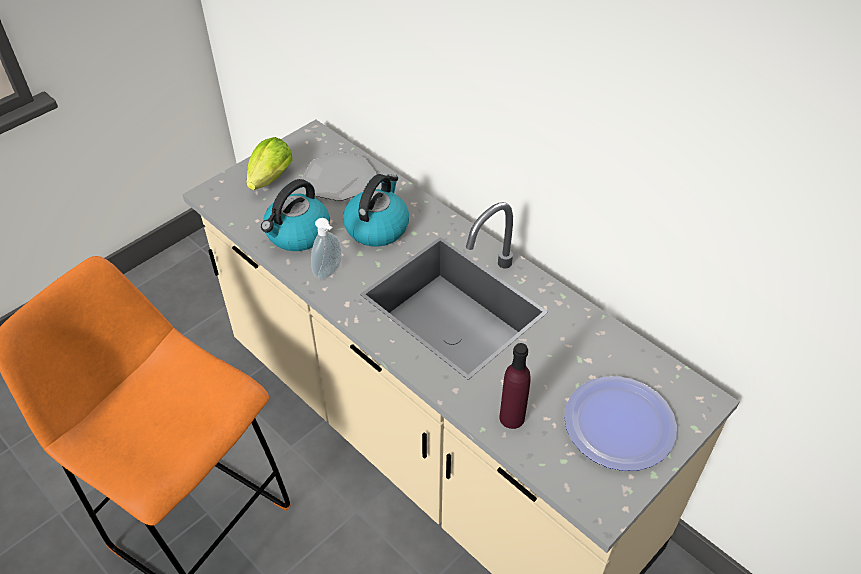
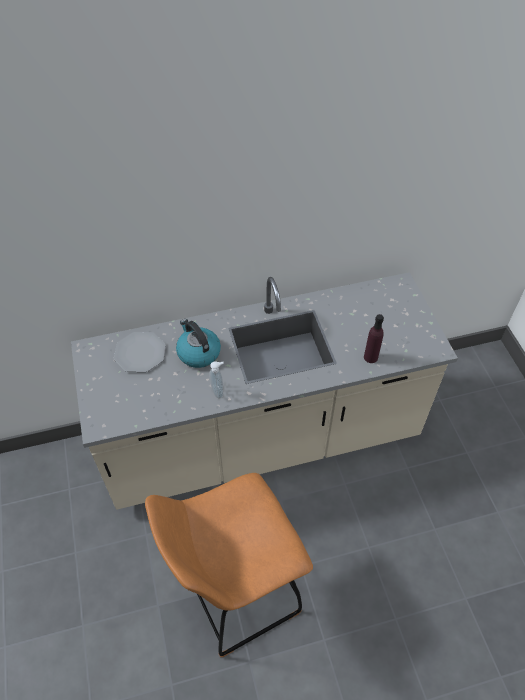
camera: 60 degrees left, 5 degrees up
lettuce [246,137,293,190] -> none
kettle [261,179,330,251] -> none
plate [564,376,677,471] -> none

